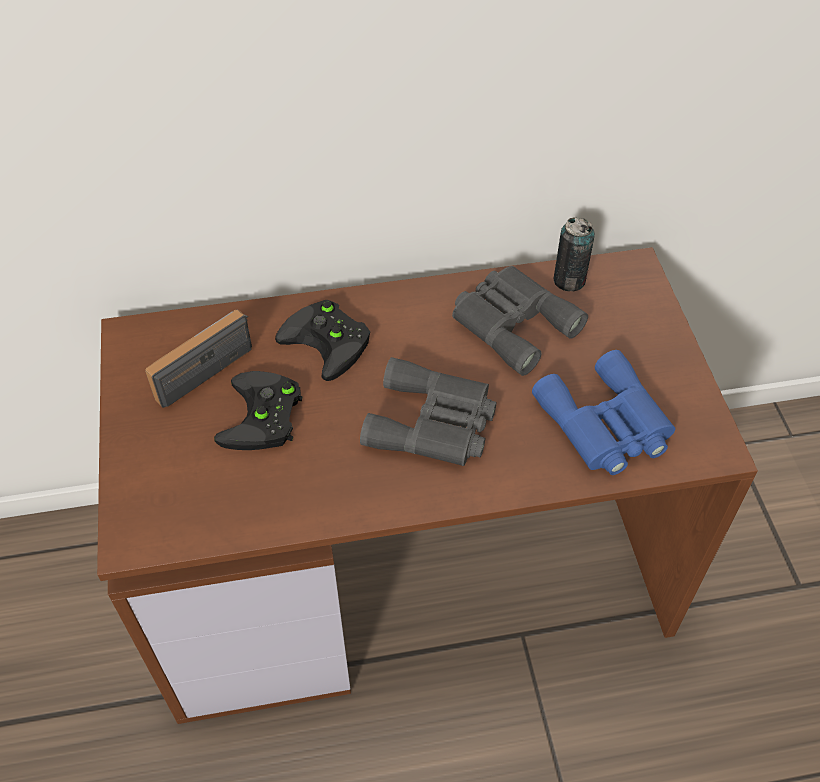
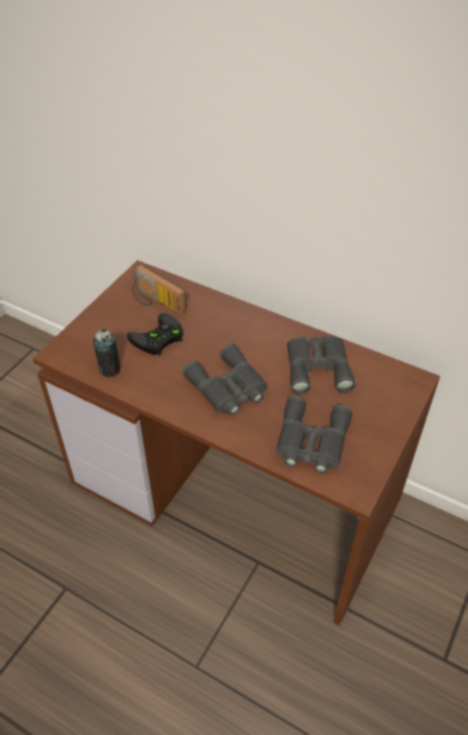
camera: 40 degrees right, 5 degrees down
radio [145,310,252,408] -> radio turned 135 degrees counterclockwise [131,265,186,315]
black game controller [275,300,370,381] -> none
blue binoculars [532,350,675,475] -> grey binoculars [275,396,352,473]
can [553,217,595,291] -> can moved to [93,329,121,377]

